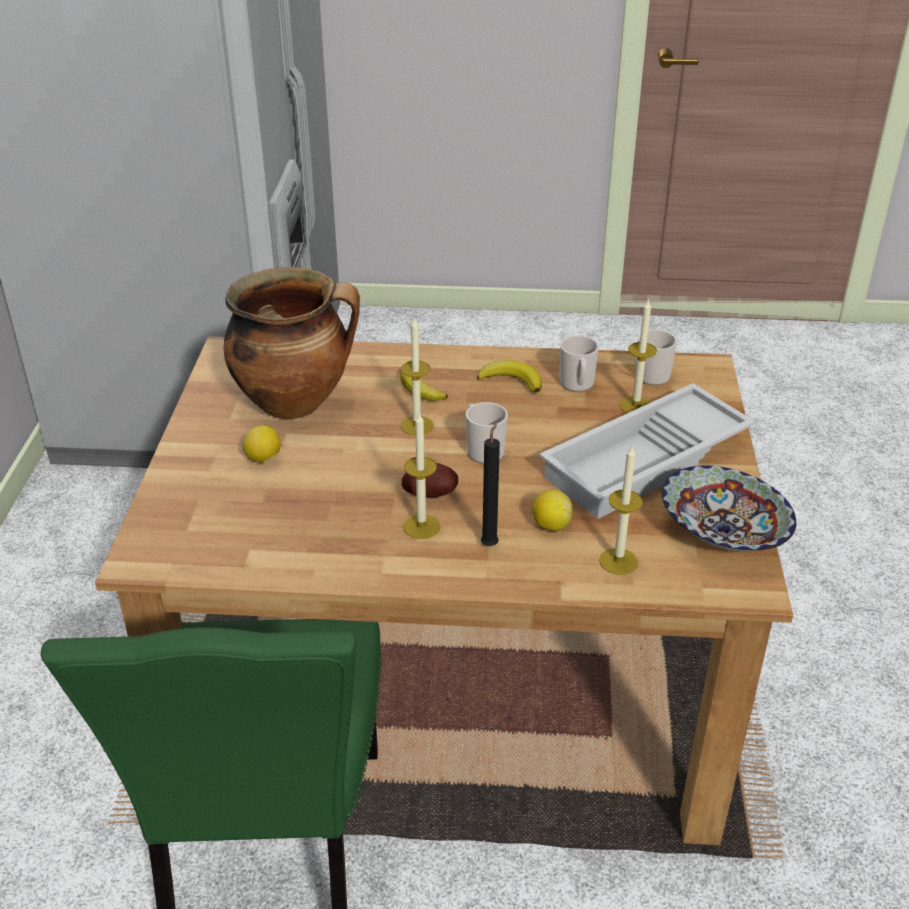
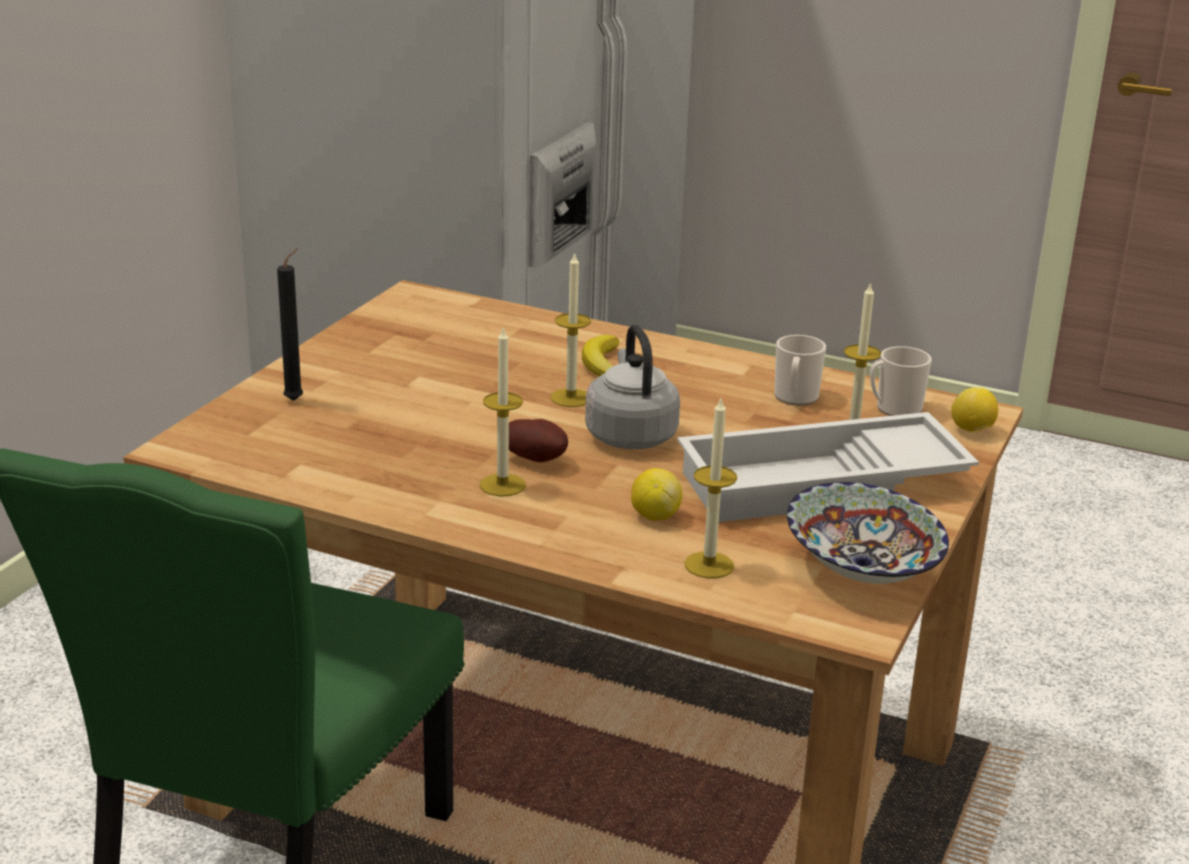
camera: 20 degrees right, 10 degrees down
cooking pot [224,267,360,419] -> none
lemon [243,426,281,463] -> lemon moved to [951,387,998,432]
mug [466,402,508,464] -> grey kettle [585,324,680,449]
banana [477,360,542,393] -> none
black candle [481,421,500,546] -> black candle moved to [277,248,303,401]

